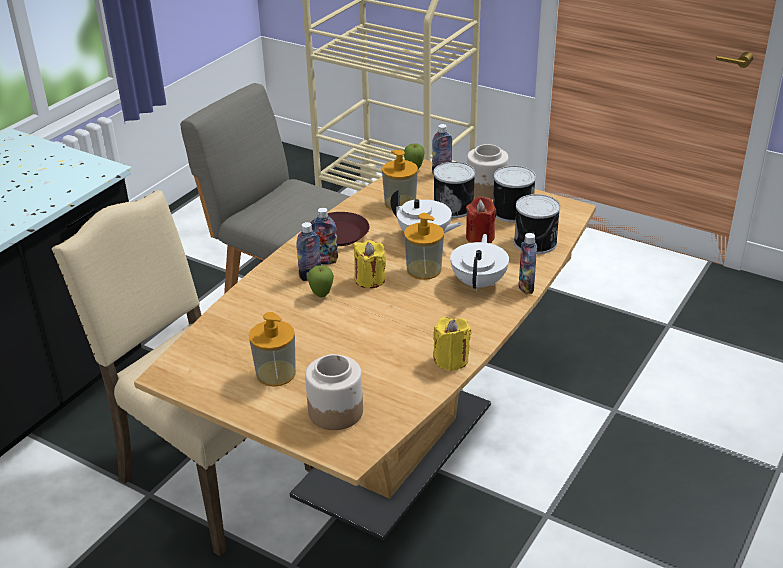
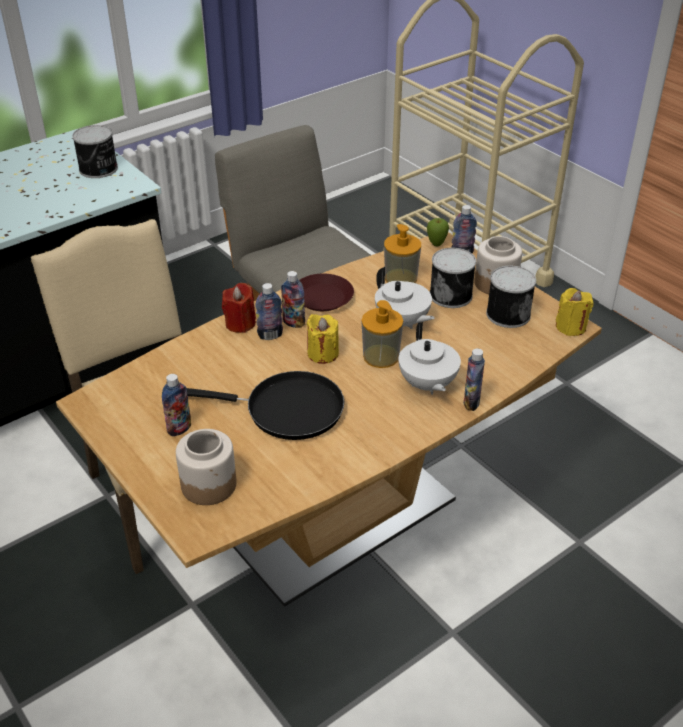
camera: 20 degrees right, 5 degrees up
soap dispenser [249,312,296,387] -> bottle [162,374,191,437]
apple [307,265,334,297] -> none
yellow candle [433,317,471,371] -> yellow candle moved to [555,288,594,336]
white teapot [450,234,509,291] -> white teapot turned 135 degrees clockwise [399,322,461,395]
red candle [466,196,496,243] -> red candle moved to [222,283,256,333]
can [514,194,560,254] -> can moved to [72,125,118,178]
none -> black frying pan [187,371,344,440]

